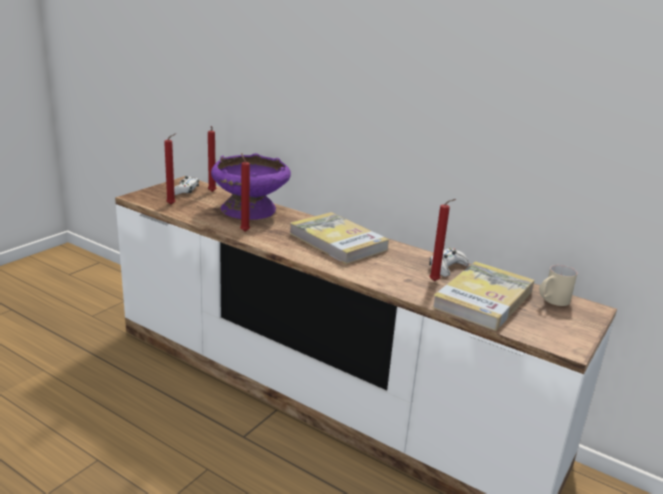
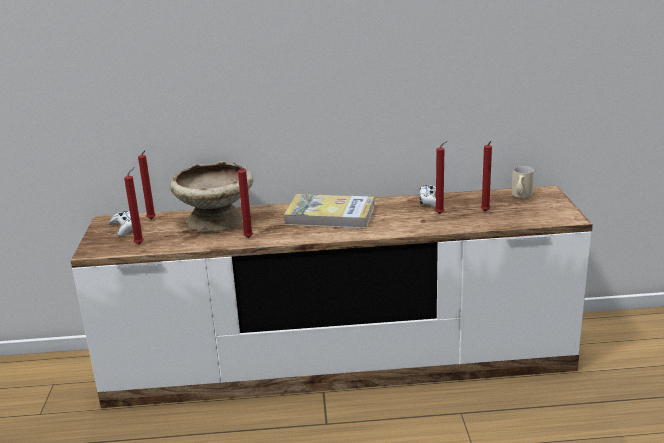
camera: 35 degrees left, 0 degrees up
purple bowl [211,153,291,220] -> beige bowl [170,161,253,232]
book [432,261,535,331] -> red candle [481,141,492,212]

